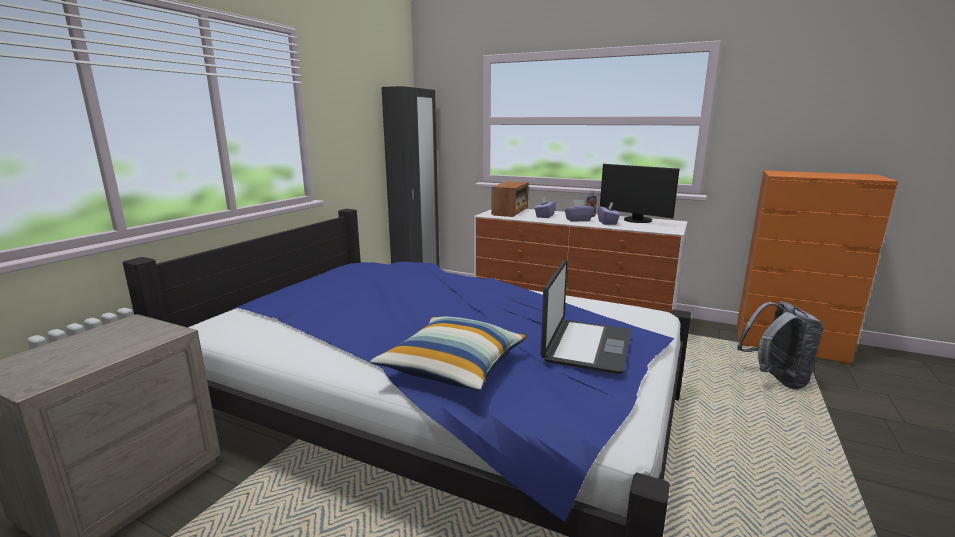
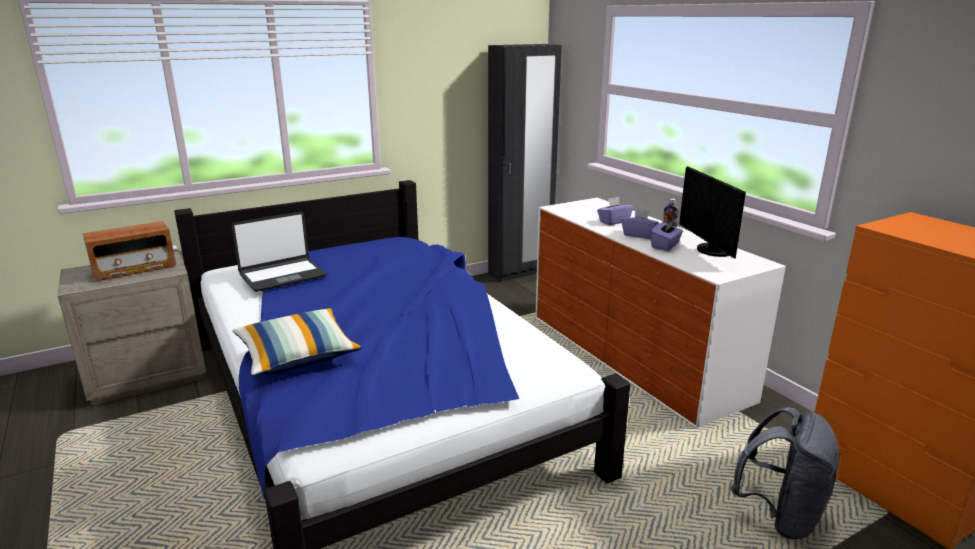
camera: 35 degrees right, 5 degrees up
radio [491,181,529,217] -> radio moved to [83,221,176,281]
laptop [540,260,630,374] -> laptop moved to [231,211,327,292]

